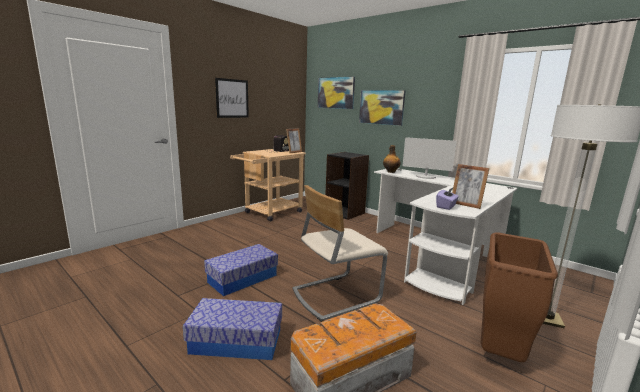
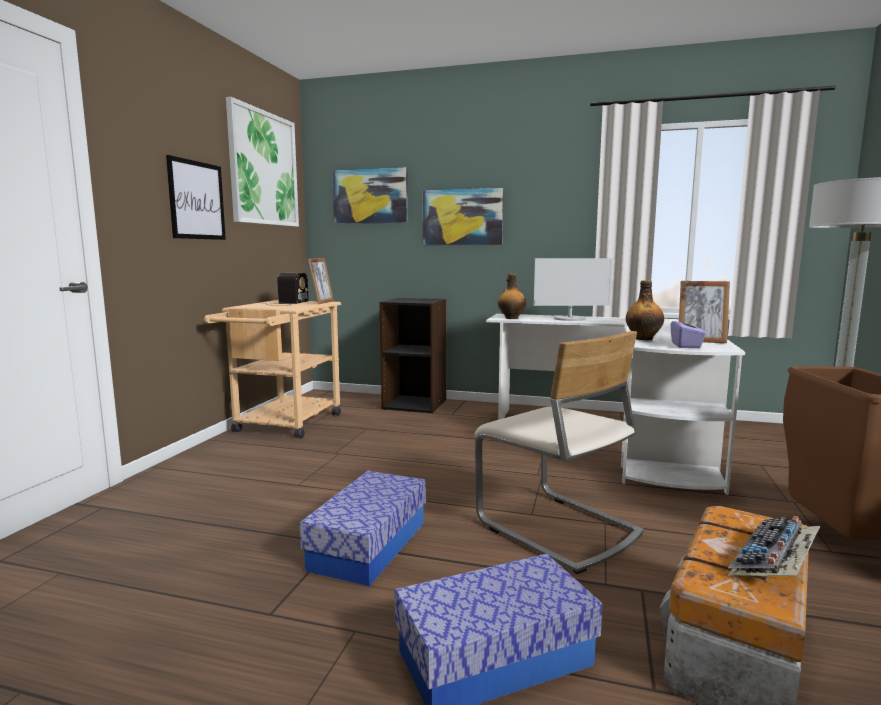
camera: 25 degrees left, 5 degrees down
beige chair [292,185,388,322] -> beige chair turned 75 degrees counterclockwise [474,331,644,574]
none -> picture [226,97,299,227]
none -> bottle [626,280,664,340]
none -> keyboard [728,516,820,576]

